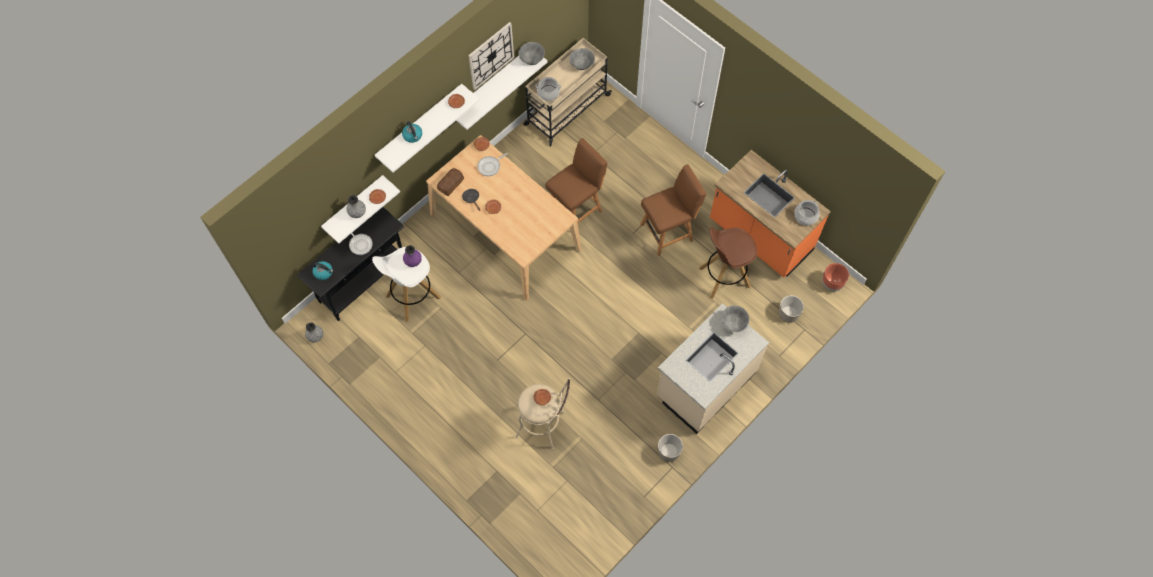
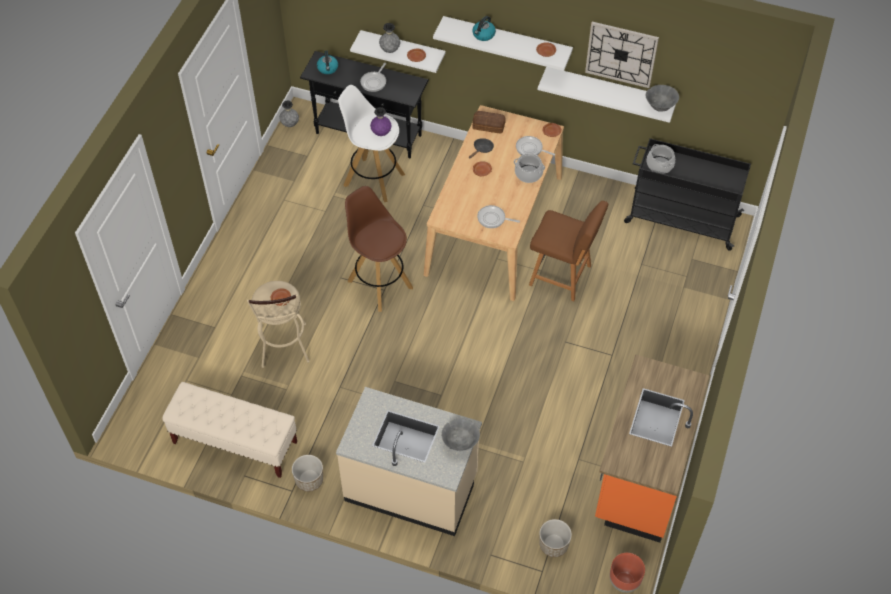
camera: 65 degrees right, 10 degrees down
beige cart [523,38,612,147] -> black cart [624,138,751,251]
grey bowl [569,48,595,70] -> none
brown chair [640,164,706,256] -> none
brown stool [699,227,757,299] -> brown stool moved to [345,186,413,312]
cooking pot [794,200,820,226] -> cooking pot moved to [514,153,545,183]
none -> beige bench [162,382,297,478]
none -> frying pan [477,205,520,228]

